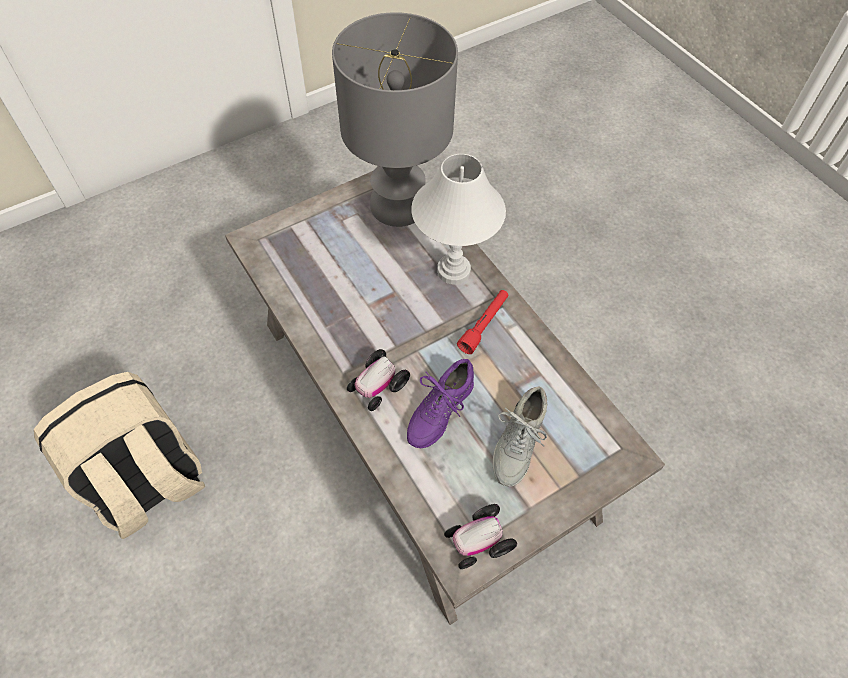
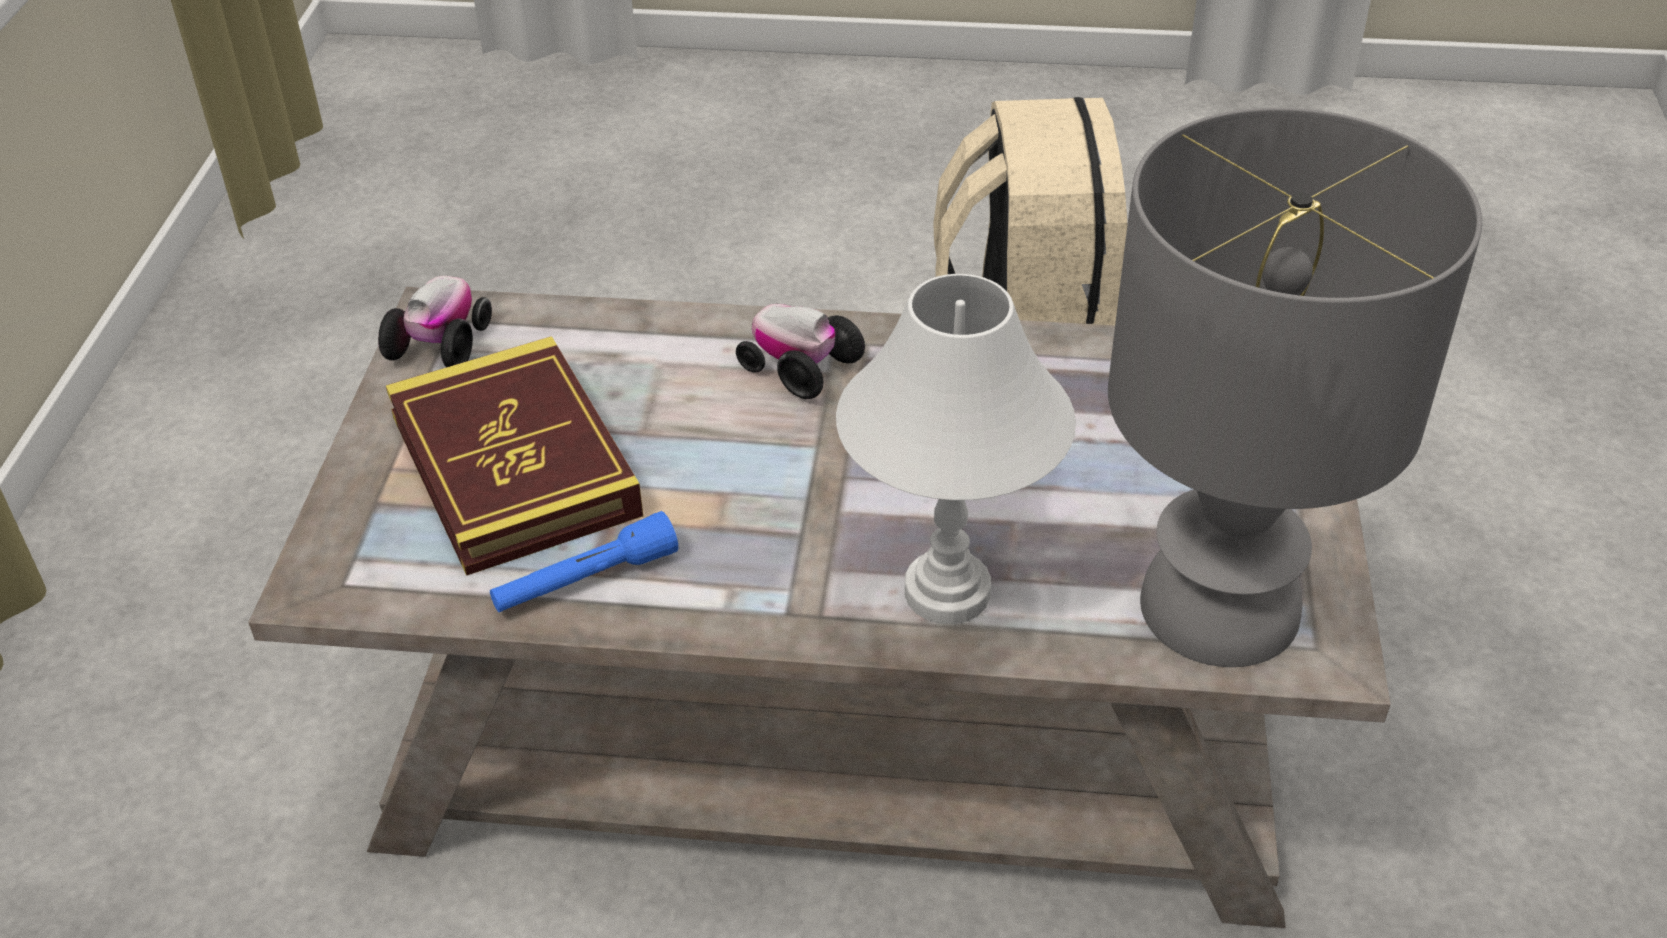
camera: 130 degrees right, 15 degrees down
toy car [347,349,410,411] -> toy car turned 45 degrees counterclockwise [736,304,865,399]
purple shoe [407,359,474,448] -> none
red flashlight [457,290,509,354] -> none
grey shoe [493,386,547,487] -> book [386,336,643,576]
none -> blue flashlight [490,511,678,612]

